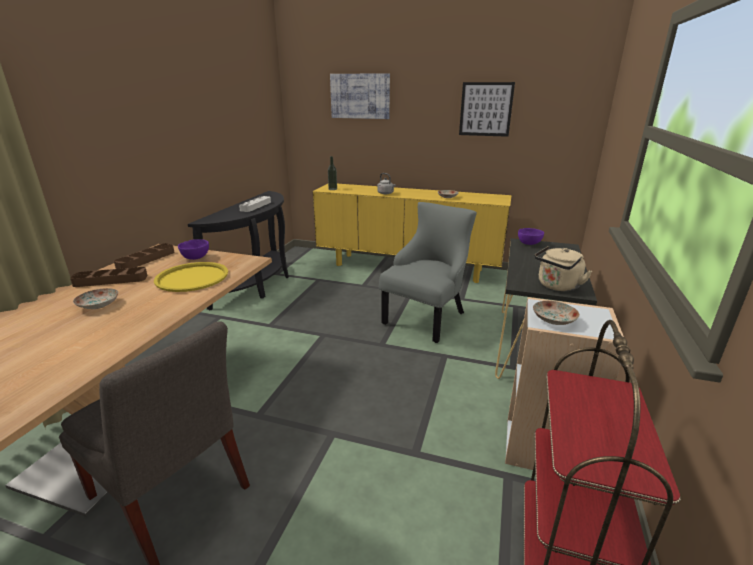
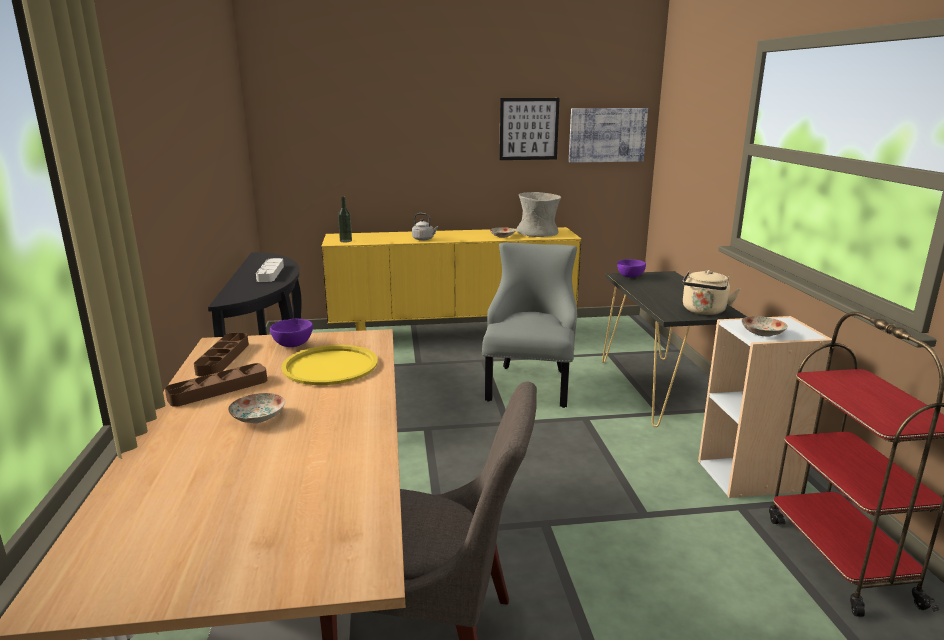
camera: 25 degrees left, 5 degrees down
picture [330,73,390,119] -> picture moved to [569,108,648,163]
none -> grey vase [516,192,561,237]

